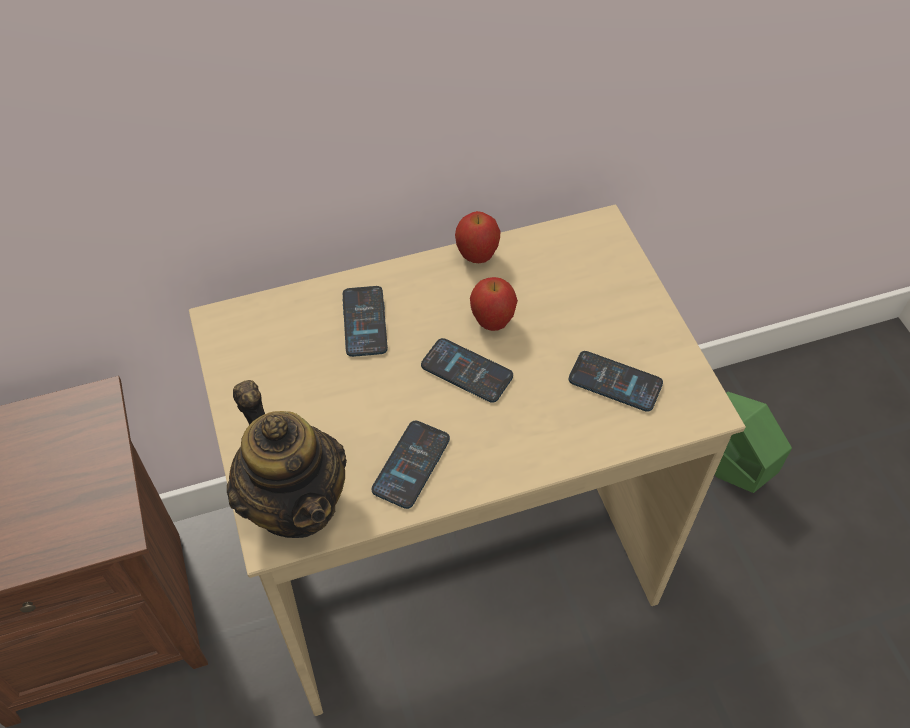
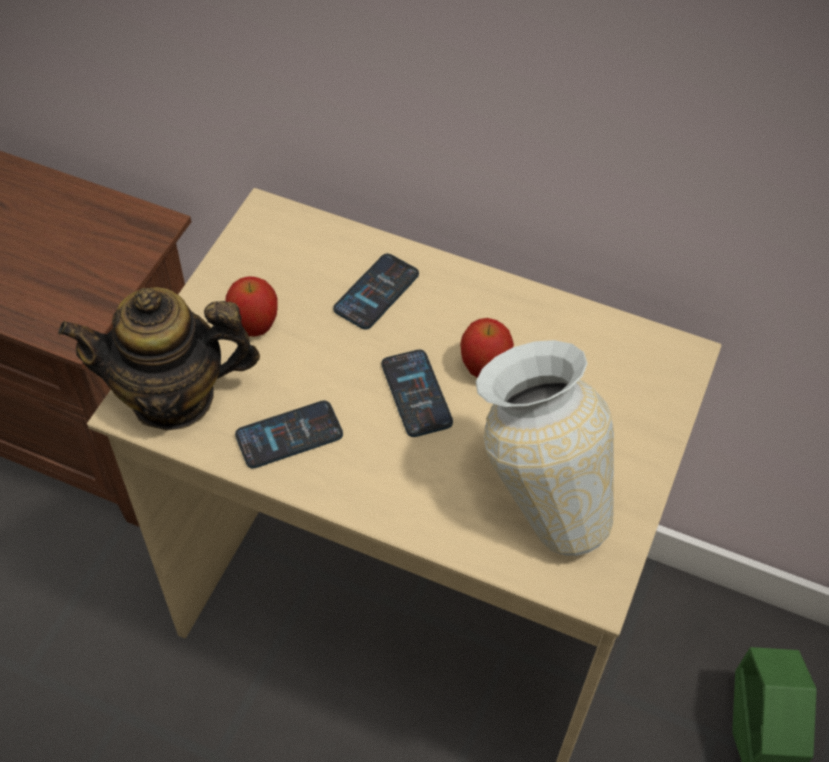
camera: 40 degrees right, 0 degrees up
teapot [227,380,347,538] -> teapot turned 75 degrees clockwise [58,287,260,431]
apple [455,211,501,263] -> apple moved to [226,276,278,337]
phone [569,351,663,412] -> vase [476,340,614,556]

